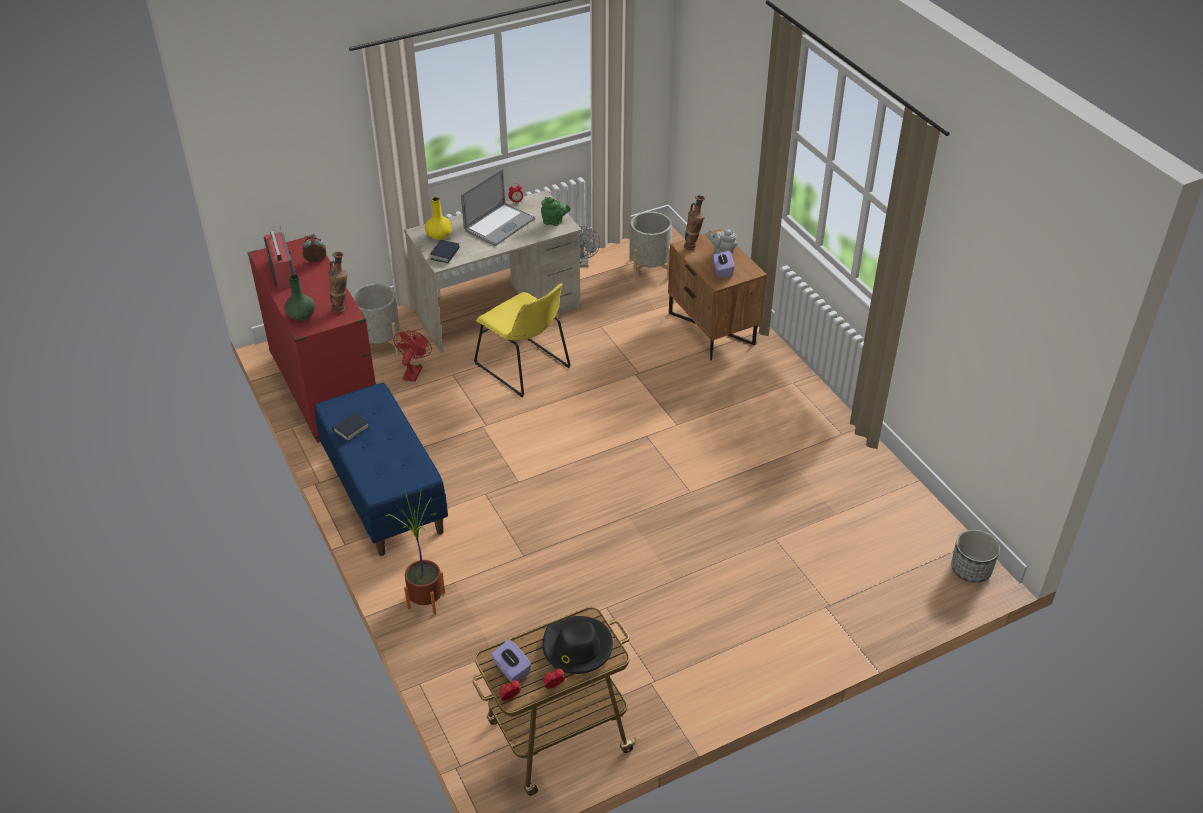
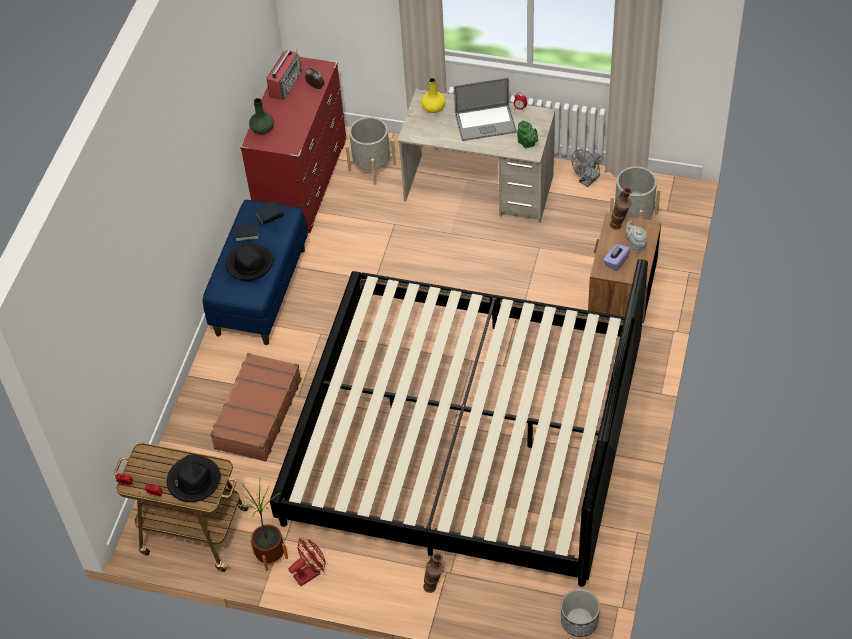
camera: 45 degrees right, 10 degrees up
vase [328,251,348,313] -> vase moved to [423,552,444,593]
potted plant [386,491,445,615] -> potted plant moved to [239,483,288,571]
red fan [393,331,432,382] -> red fan moved to [289,538,326,586]
book [430,240,460,263] -> book moved to [255,201,284,225]
yellow chair [474,283,571,397] -> none
purple tissue box [491,639,532,682] -> none
none -> brown suitcase [210,353,302,462]
none -> black hat [225,243,275,281]
none -> bed [270,259,648,587]

